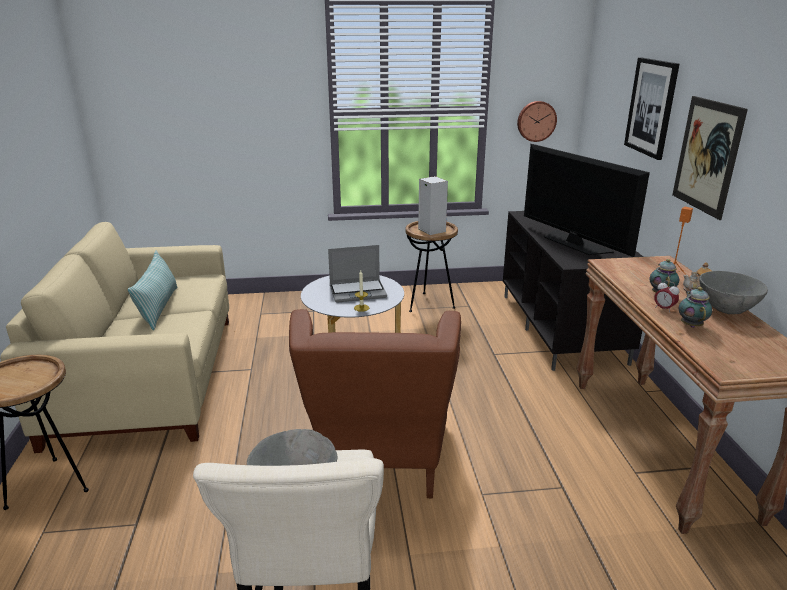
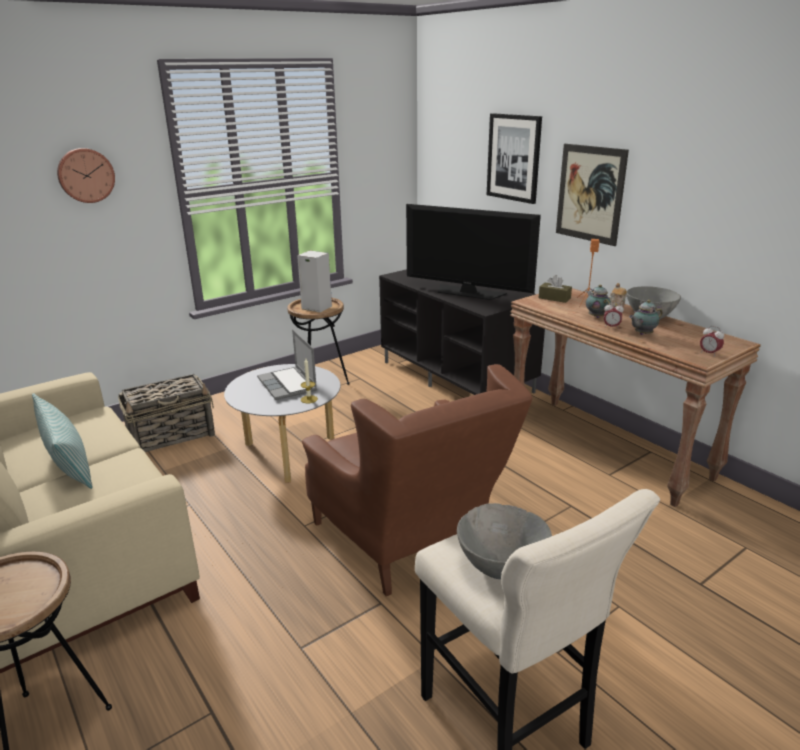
camera: 30 degrees left, 0 degrees up
laptop [328,245,387,303] -> laptop turned 105 degrees clockwise [257,329,317,400]
wall clock [517,101,557,142] -> wall clock moved to [57,148,115,203]
teapot [679,287,712,328] -> teapot turned 90 degrees counterclockwise [629,300,662,335]
none -> basket [118,374,215,452]
none -> brown tissue box [539,275,572,303]
none -> alarm clock [700,326,724,357]

